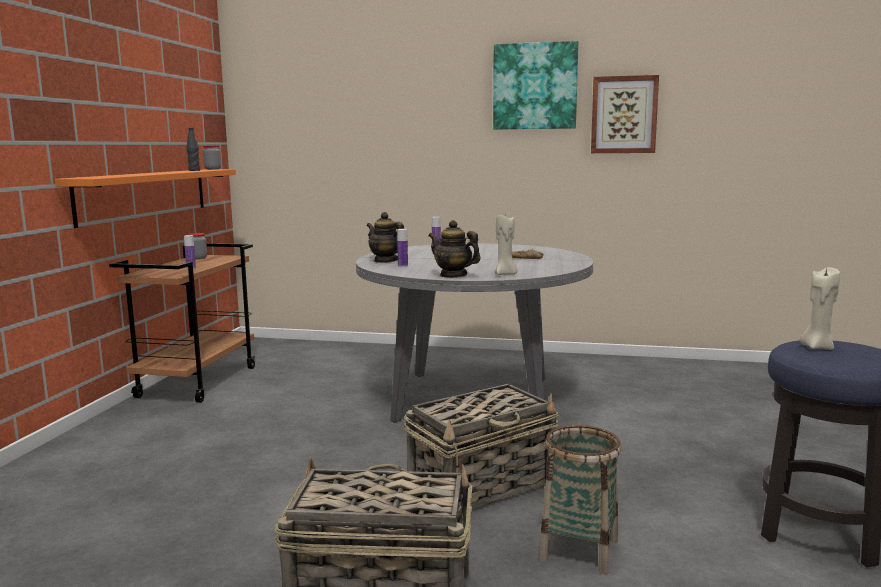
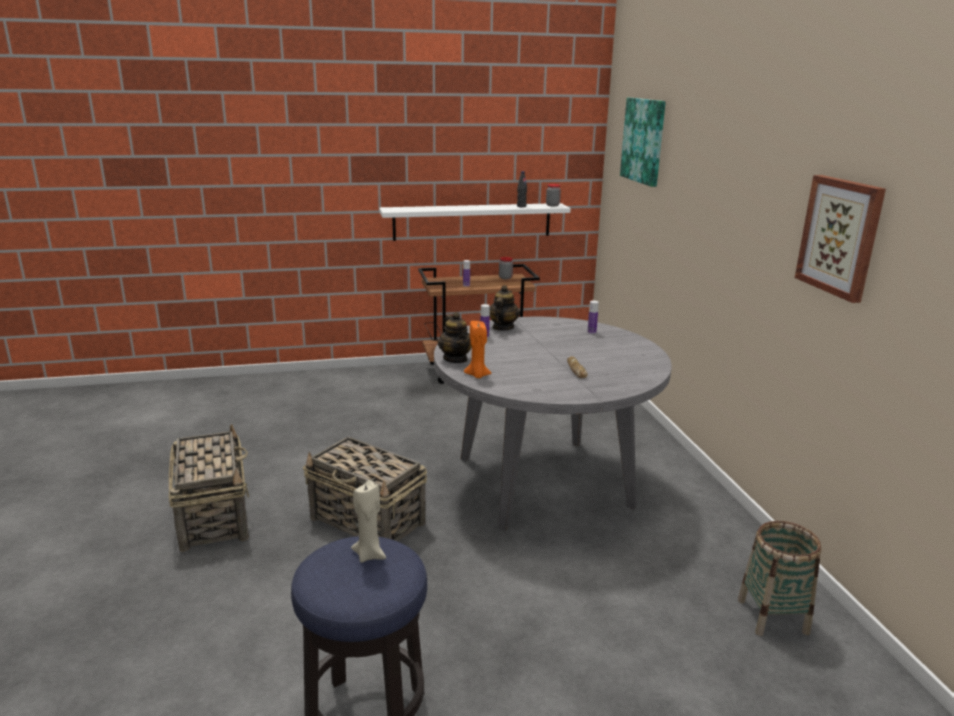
camera: 65 degrees right, 10 degrees up
orange shelf [55,169,236,228] -> white shelf [379,203,571,241]
teapot [428,220,481,278] -> teapot turned 150 degrees clockwise [438,312,472,363]
picture [493,41,578,130] -> picture moved to [620,98,666,187]
beige candle [495,214,518,275] -> orange candle [464,321,491,378]
basket [539,425,621,574] -> basket moved to [738,521,821,636]

